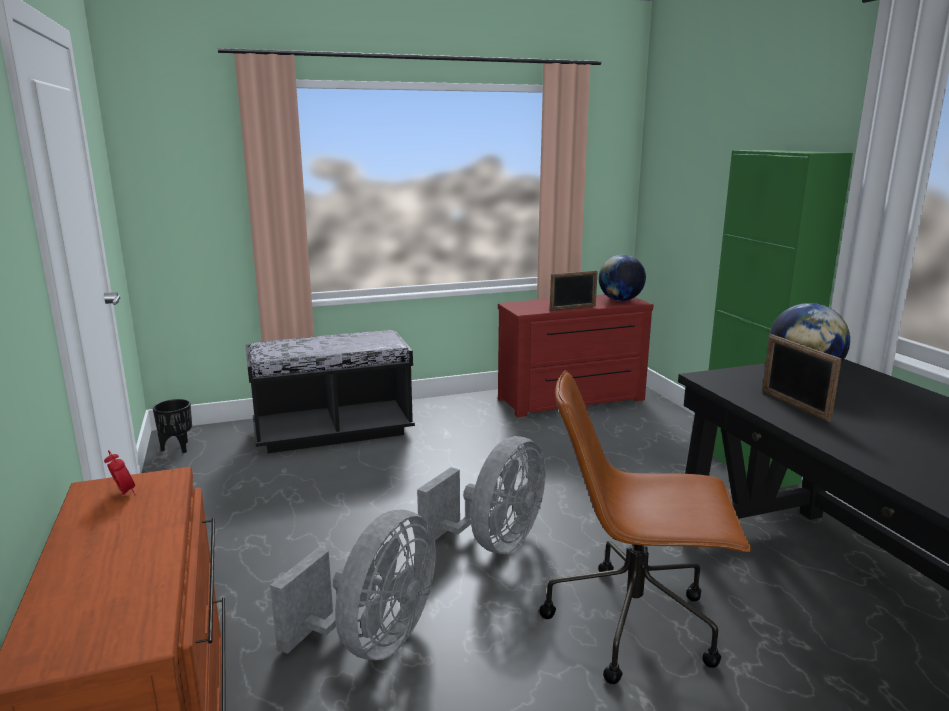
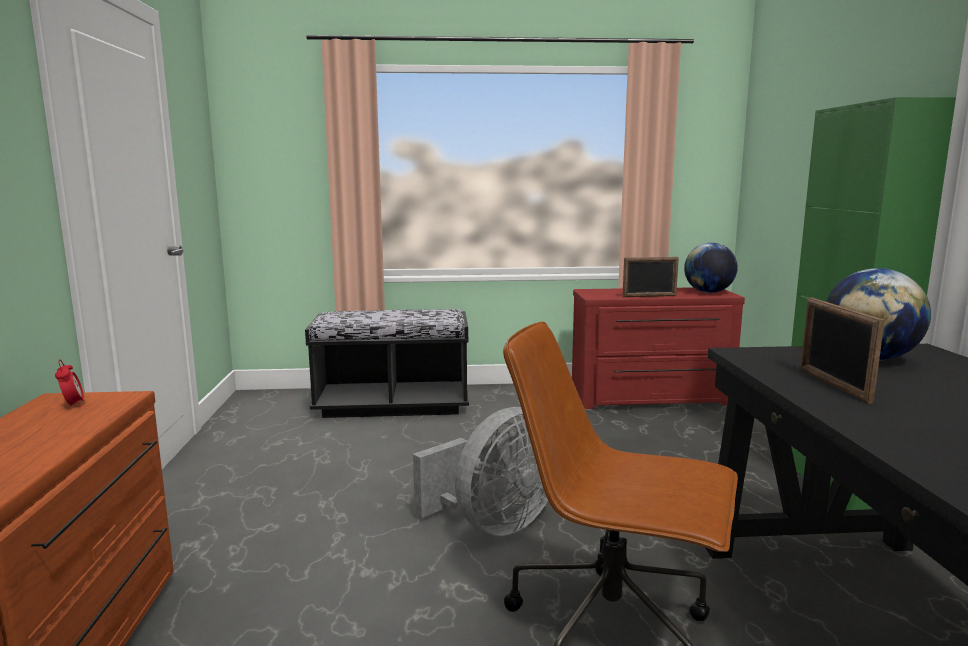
camera: 15 degrees right, 5 degrees down
black planter [153,399,192,453] -> none
grey fan [270,510,436,660] -> none

